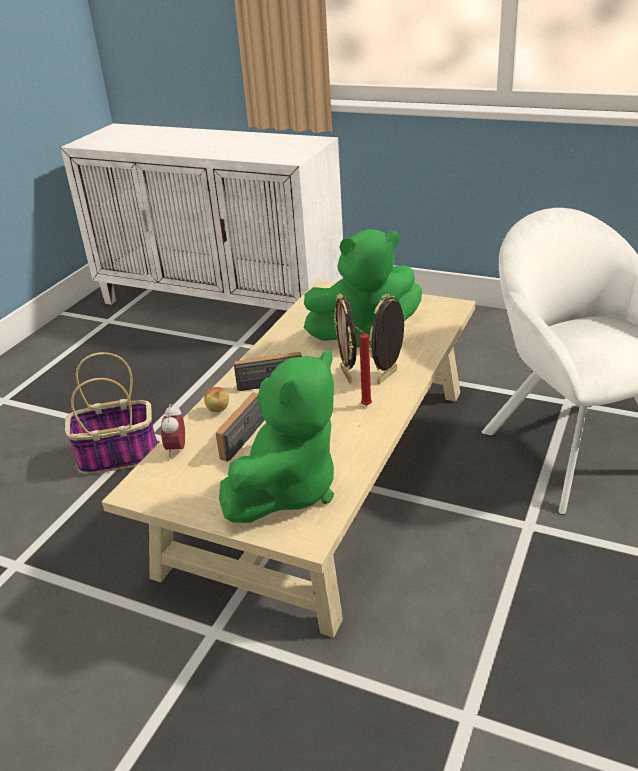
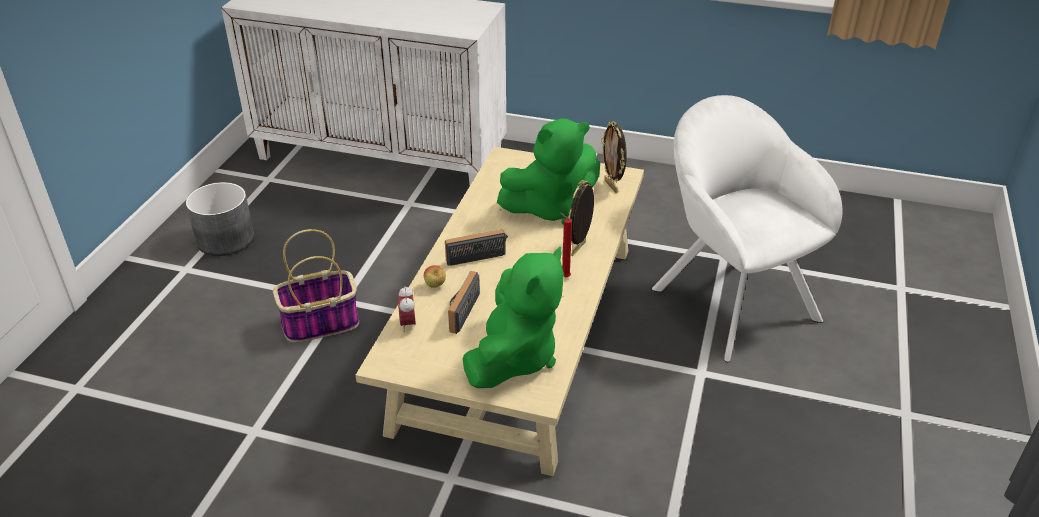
camera: 10 degrees left, 5 degrees up
picture frame [334,294,356,384] -> picture frame moved to [601,121,627,193]
none -> grey planter [186,182,254,256]

